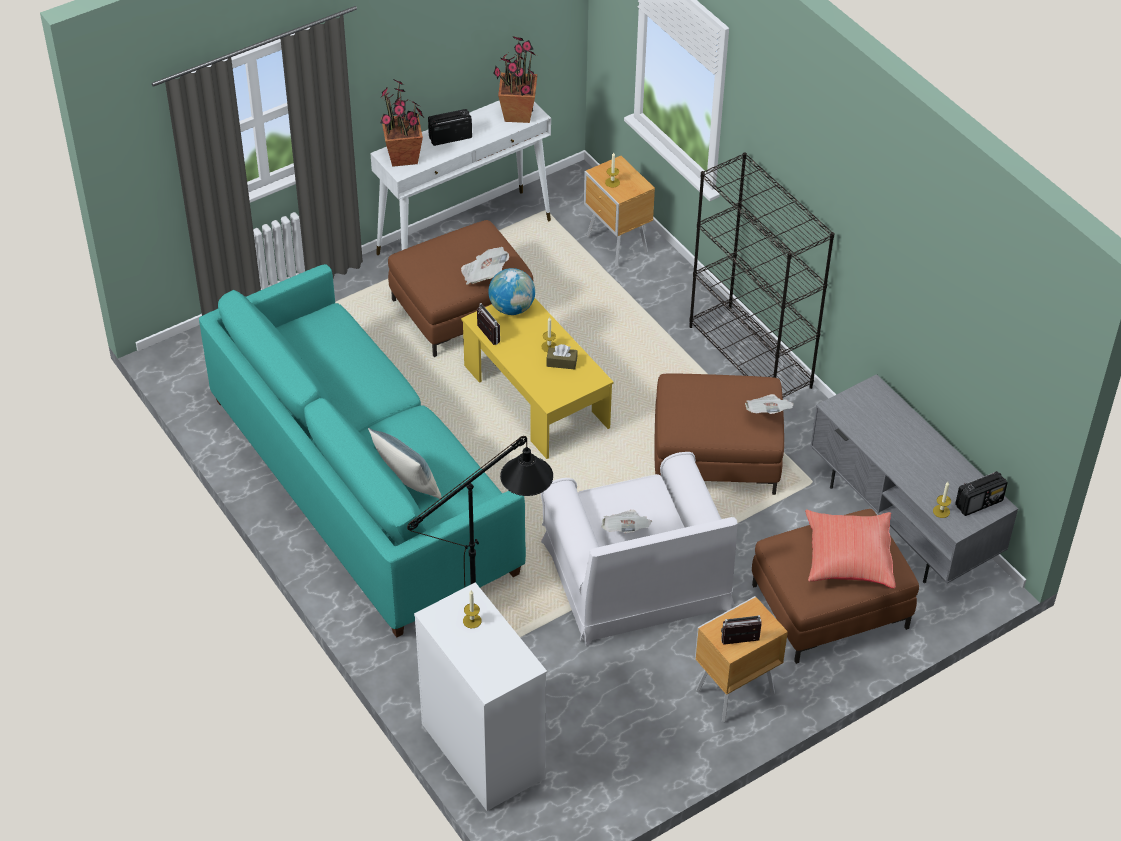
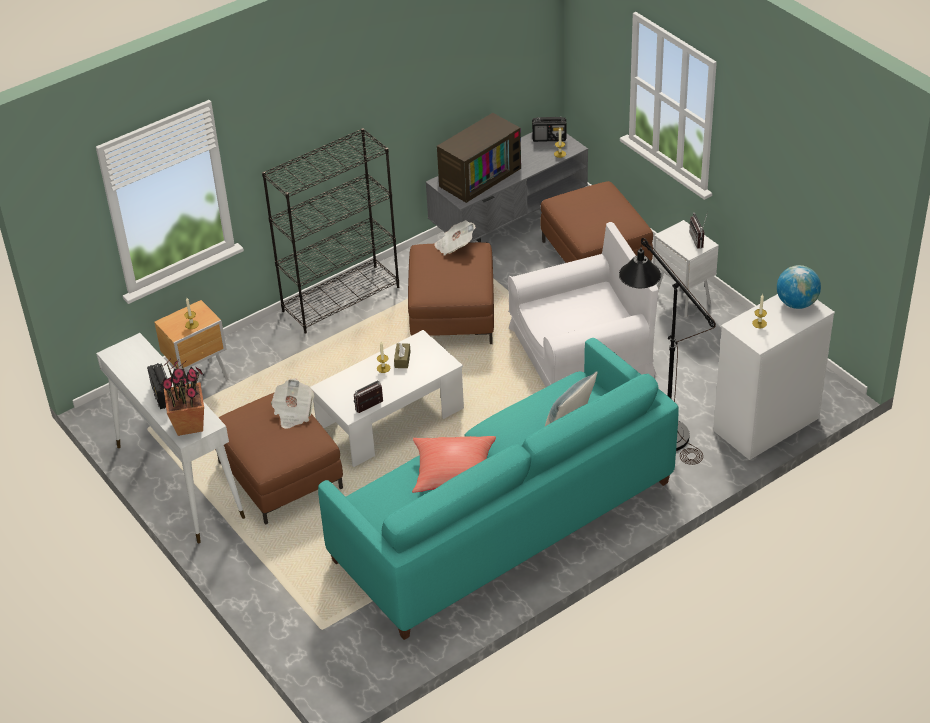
camera: 90 degrees left, 5 degrees down
yellow coffee table [461,298,614,459] -> white coffee table [310,330,464,467]
globe [488,268,535,315] -> globe moved to [777,265,821,309]
potted plant [493,36,537,123] -> none
newspaper [601,510,653,533] -> none
brown nightstand [695,596,788,722] -> white nightstand [653,220,719,318]
red pillow [805,510,896,588] -> red pillow moved to [412,436,496,493]
radio [955,471,1008,516] -> radio turned 120 degrees clockwise [532,117,566,142]
none -> television [437,113,521,203]

